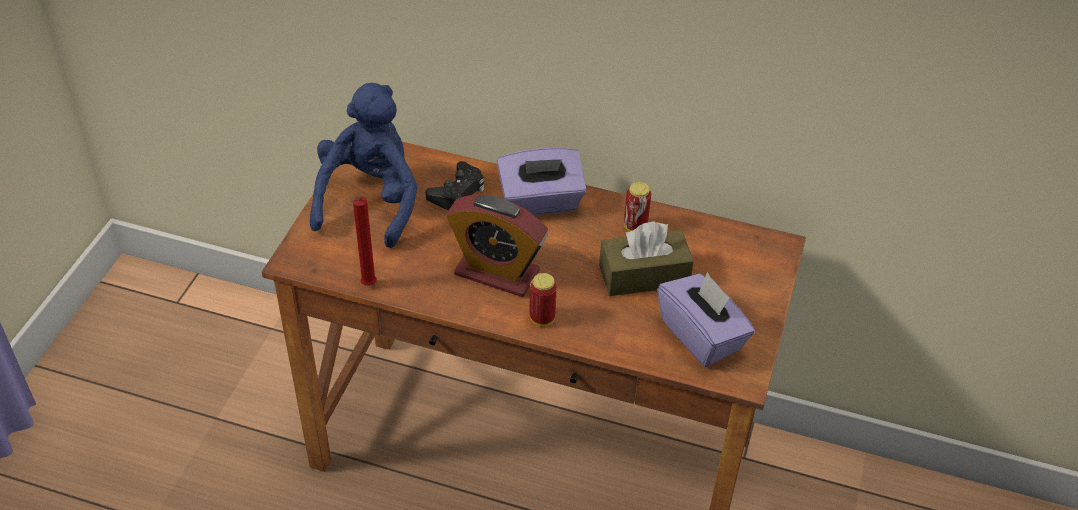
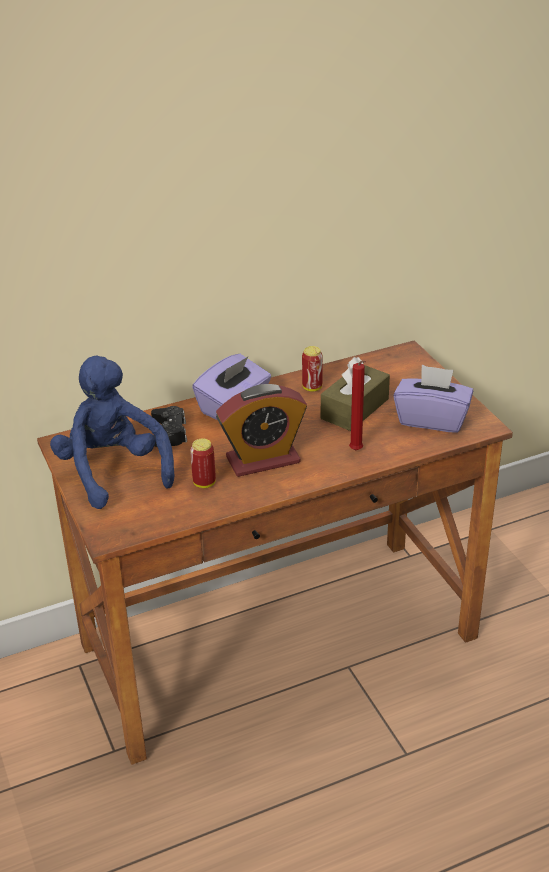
camera: 40 degrees left, 10 degrees down
red candle [353,196,377,286] -> red candle moved to [349,361,366,450]
can [529,273,557,326] -> can moved to [190,439,216,488]

